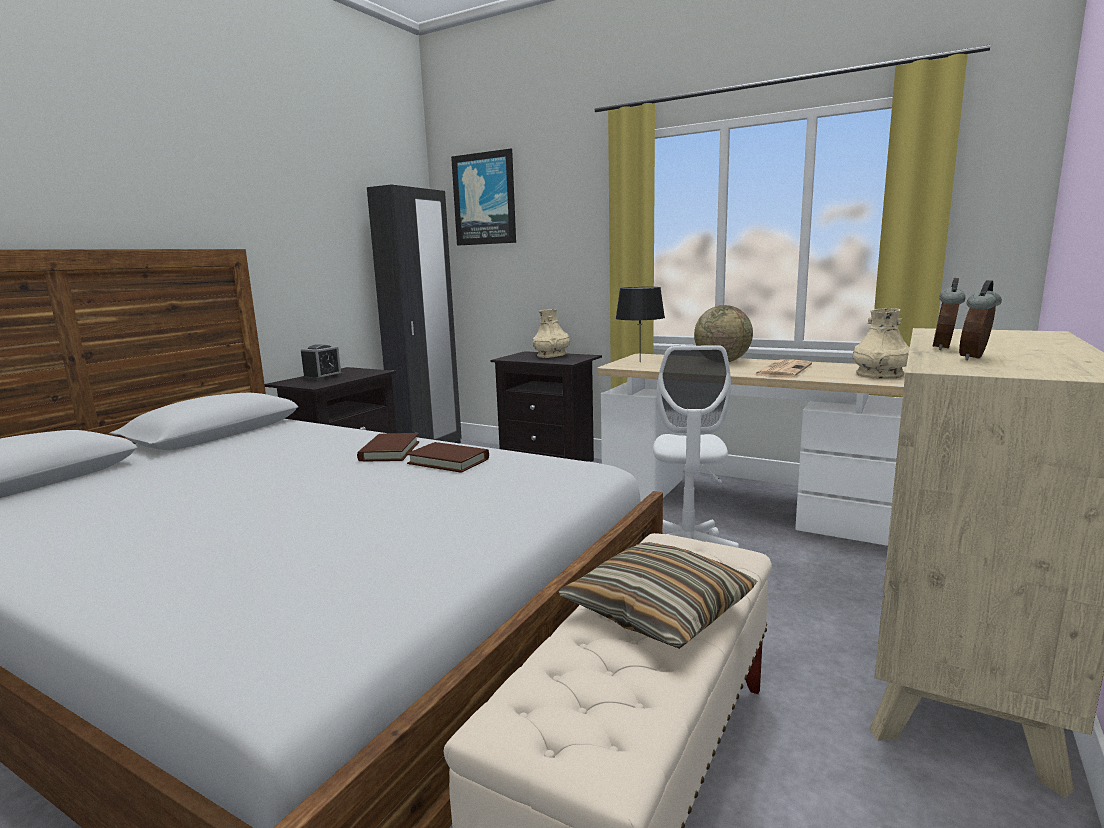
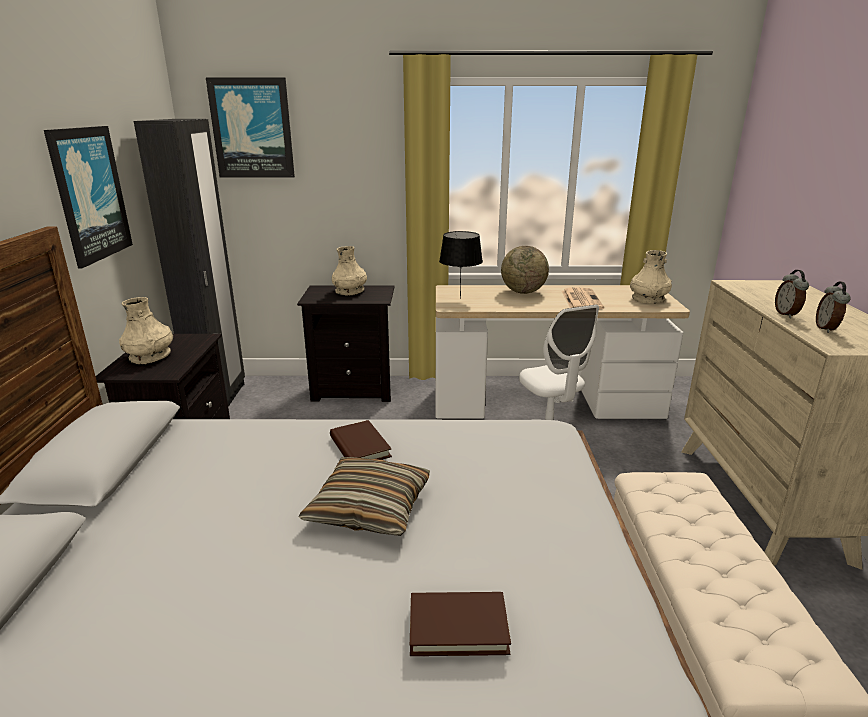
camera: 30 degrees left, 10 degrees up
alarm clock [301,344,343,381] -> beige vase [119,297,173,364]
brown book [406,442,489,473] -> brown book moved to [410,592,511,656]
pillow [559,542,758,649] -> pillow moved to [299,457,430,536]
none -> picture [44,126,133,269]

